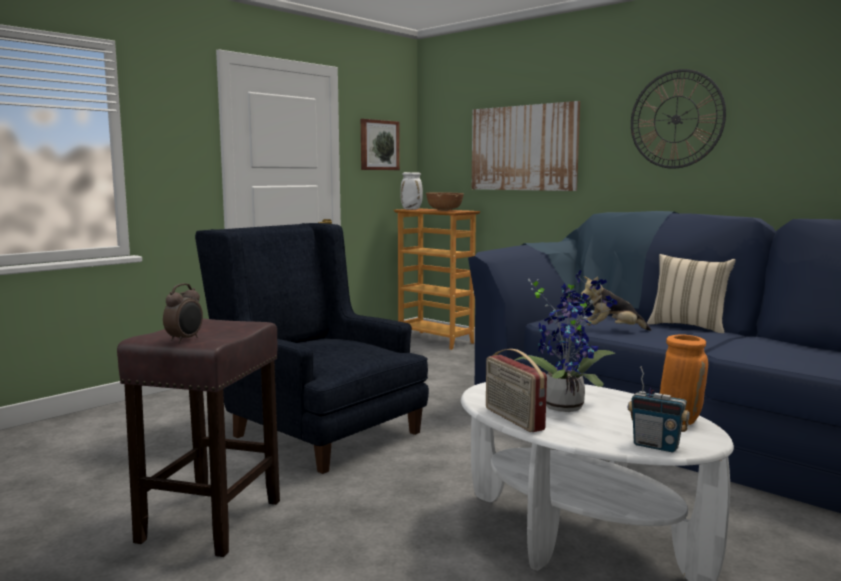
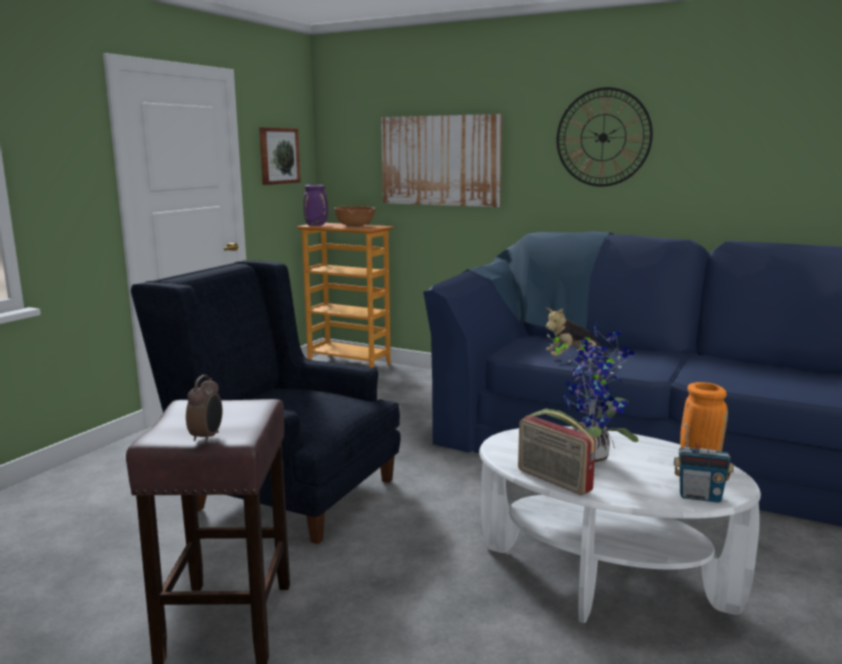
camera: 15 degrees left, 5 degrees up
white vase [401,172,423,210] -> purple vase [303,185,328,226]
beige pillow [647,254,736,333] -> none

